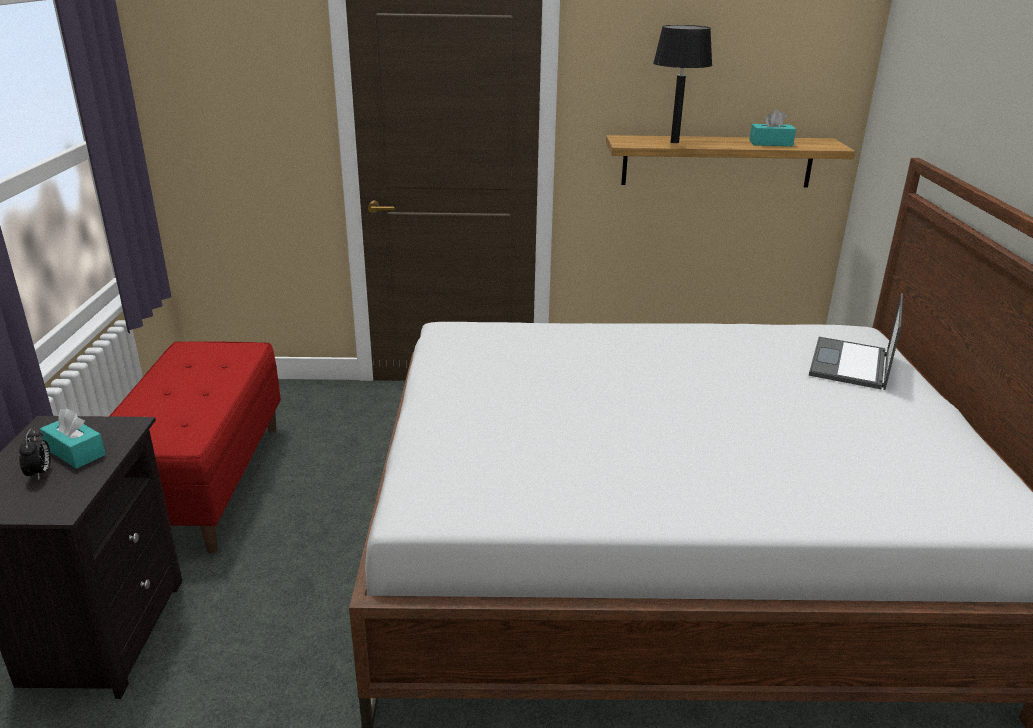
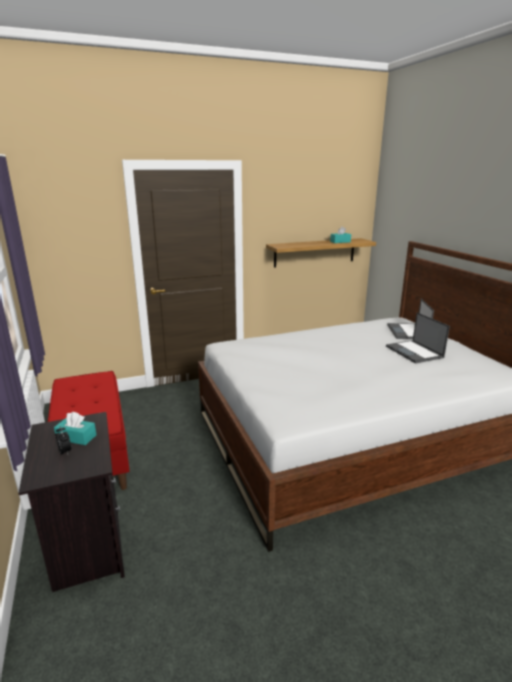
camera: 20 degrees left, 5 degrees down
black table lamp [653,25,712,143] -> none
none -> laptop [386,312,450,364]

